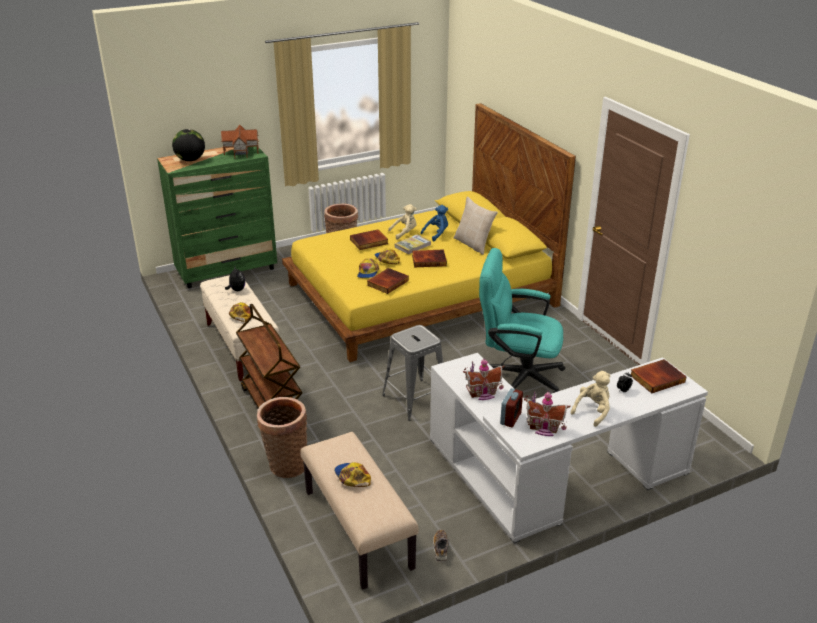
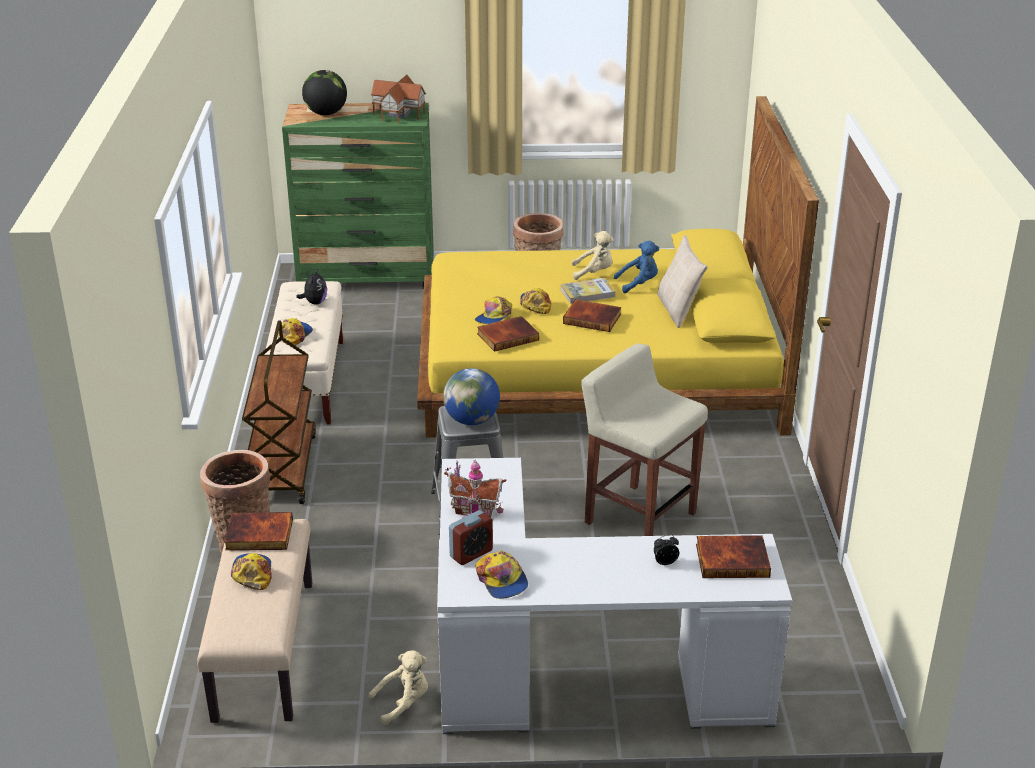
camera: 25 degrees right, 0 degrees up
book [350,229,388,250] -> book moved to [224,512,293,550]
shoe [433,529,449,562] -> none
turquoise office chair [479,248,565,393] -> beige stool [581,344,708,536]
toy house [524,390,571,436] -> cap [475,550,528,599]
beige plush toy [571,371,610,427] -> beige plush toy moved to [369,650,428,725]
none -> globe [443,368,500,425]

